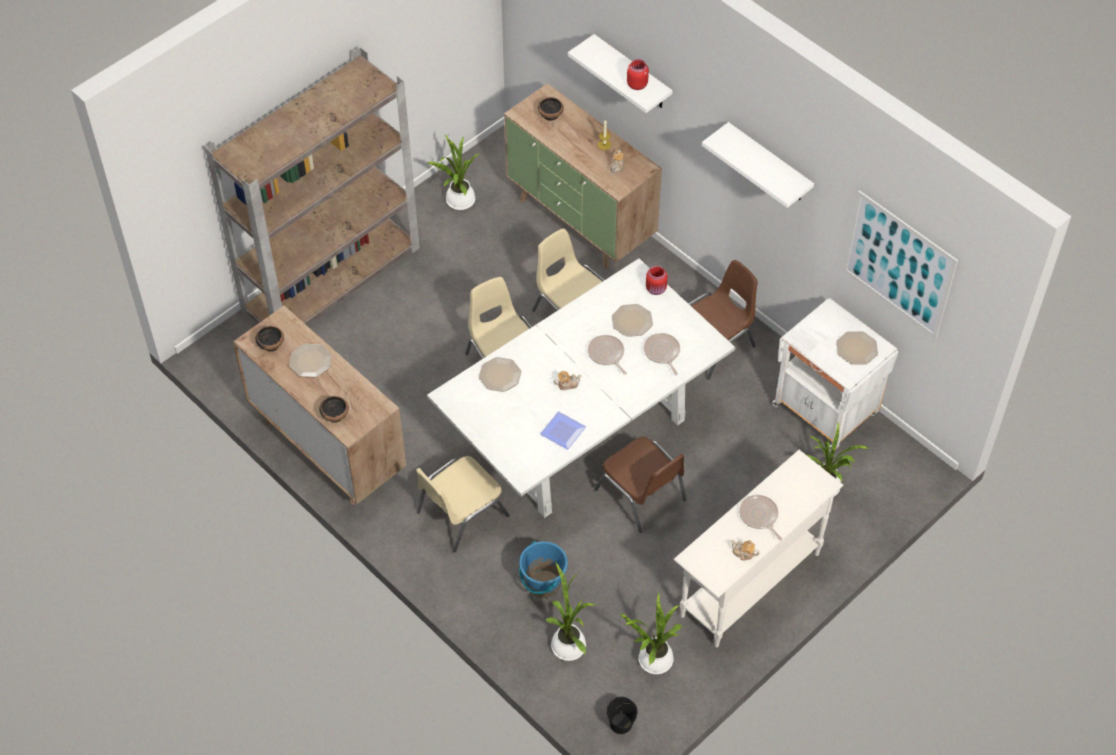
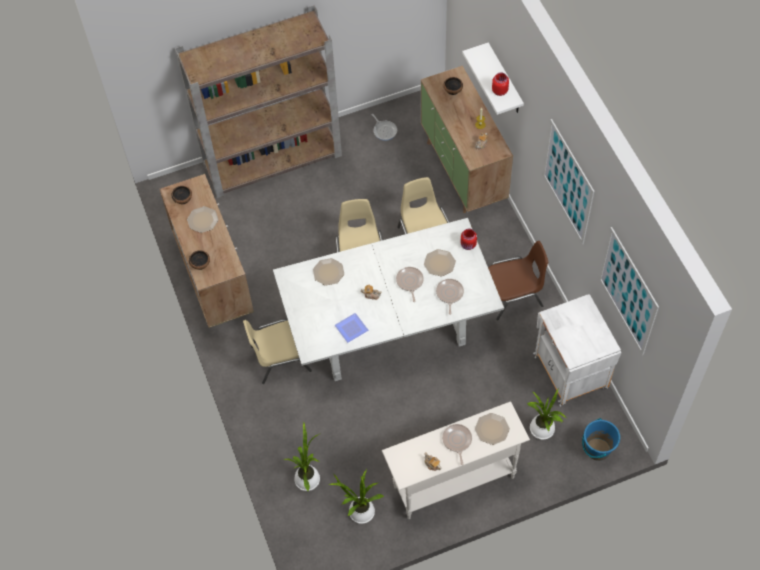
camera: 25 degrees right, 5 degrees up
potted plant [427,135,480,210] -> frying pan [371,114,397,141]
blue bucket [519,541,568,598] -> blue bucket moved to [582,418,620,461]
brown chair [595,437,686,533] -> none
black bucket [606,697,638,734] -> none
white shelf [702,122,814,208] -> picture [543,119,594,245]
plate [836,331,878,364] -> plate moved to [475,413,510,445]

